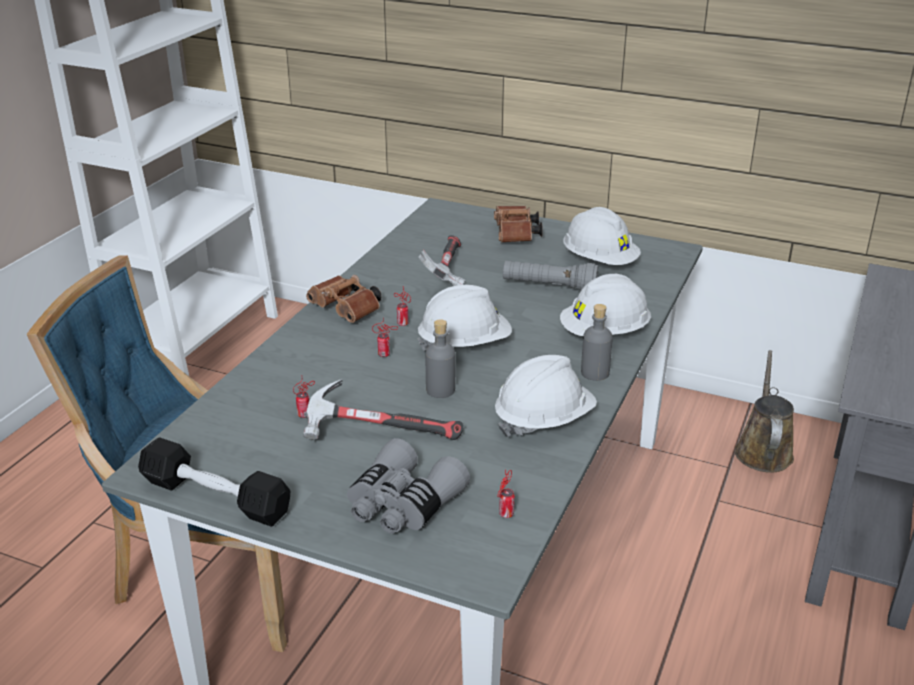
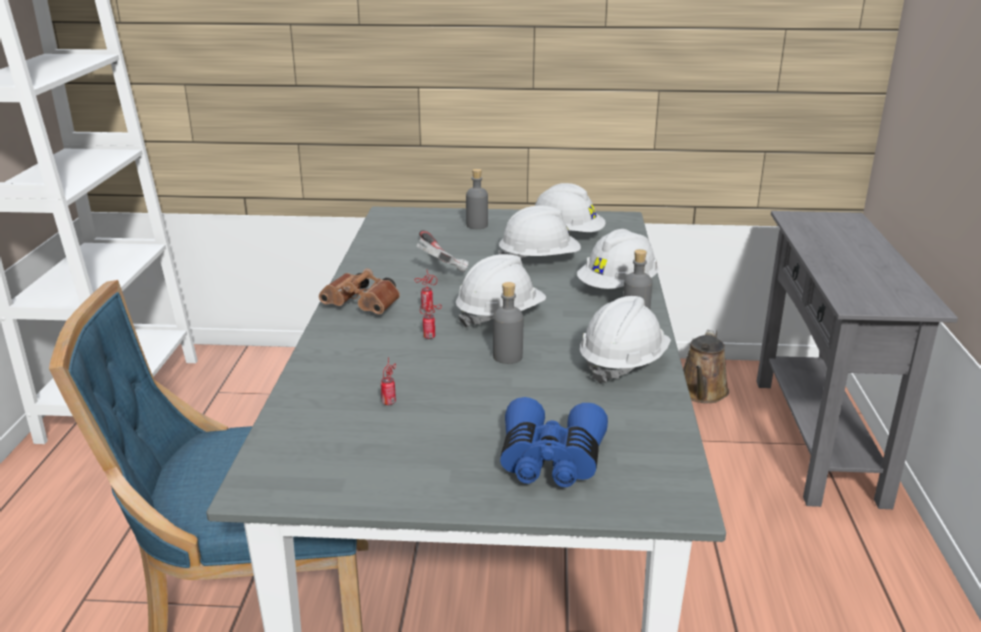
camera: 20 degrees left, 5 degrees down
black dumbbell [138,437,290,527] -> none
hammer [303,379,463,440] -> none
grey binoculars [347,438,470,534] -> blue binoculars [500,397,608,487]
brown binoculars [494,206,543,243] -> grey bottle [466,169,488,229]
can [498,470,515,518] -> none
grey flashlight [503,261,598,290] -> white hard hat [498,205,581,258]
brown watering can [735,350,794,473] -> brown watering can turned 150 degrees counterclockwise [683,330,729,403]

